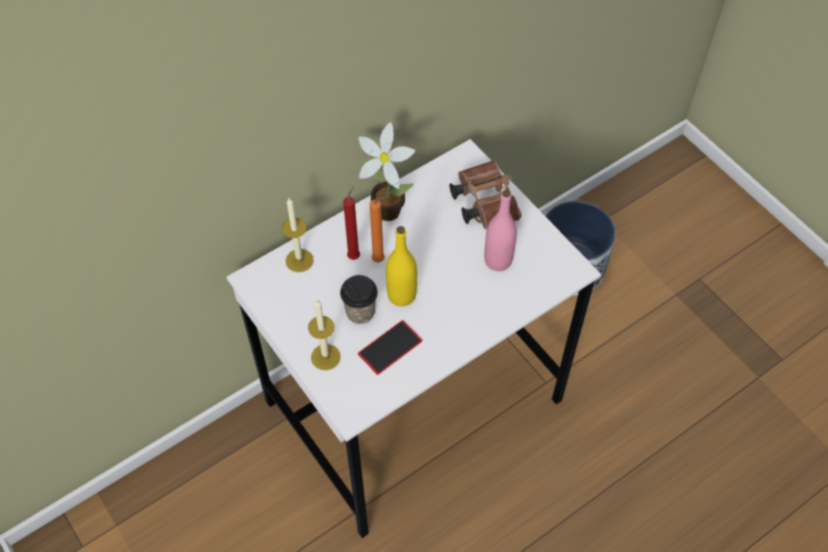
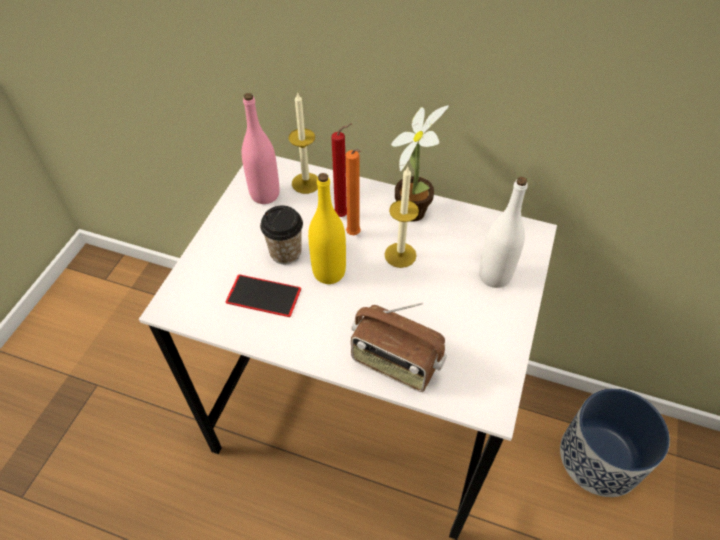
camera: 55 degrees right, 5 degrees down
candle [308,300,341,370] -> candle moved to [384,167,419,268]
brown binoculars [450,161,522,229] -> white bottle [479,177,528,288]
pink bottle [484,190,517,271] -> pink bottle moved to [242,93,280,204]
none -> radio [351,303,447,392]

